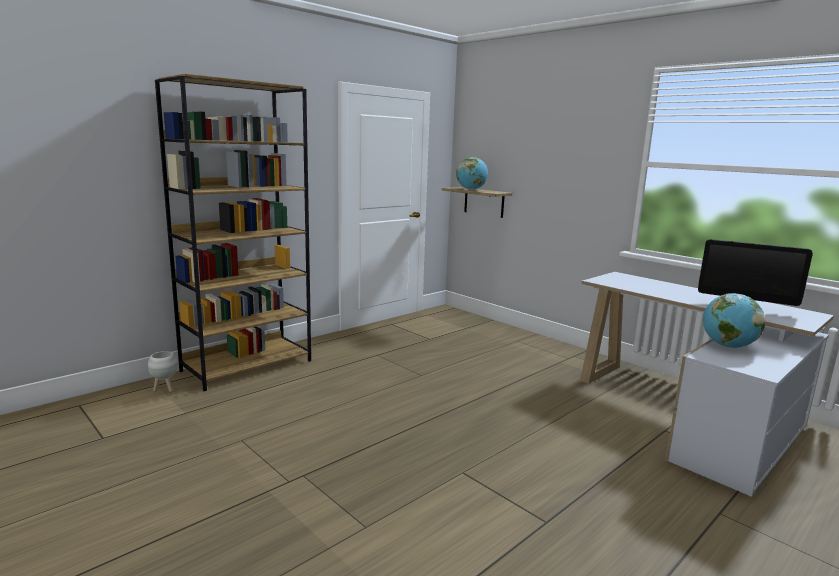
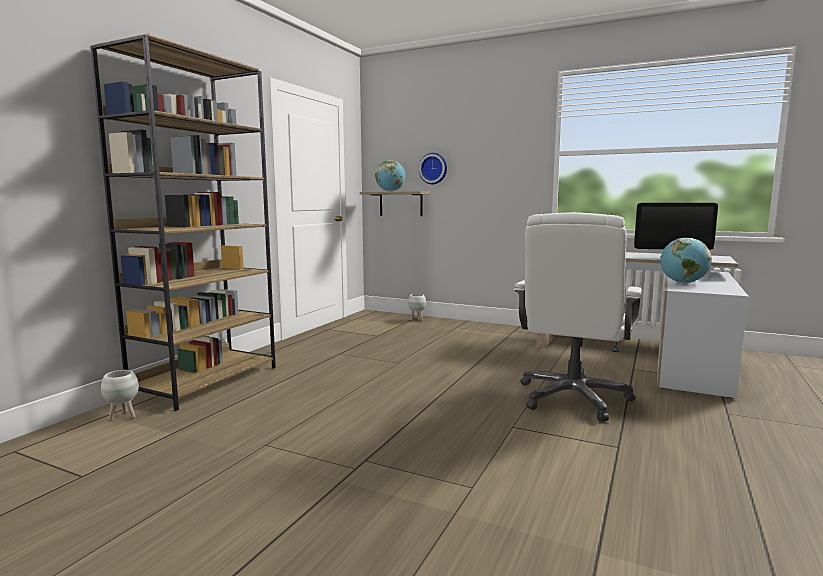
camera: 20 degrees left, 5 degrees down
none -> white planter [408,294,426,321]
none -> wall clock [419,153,447,184]
none -> white office chair [514,212,642,421]

